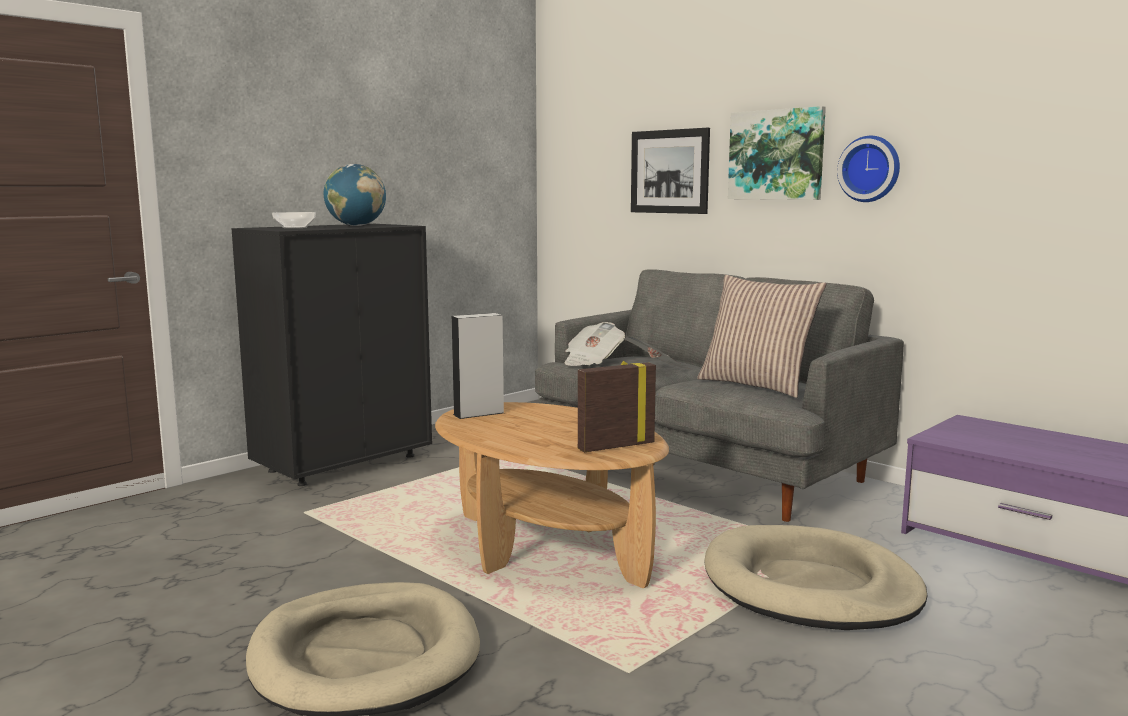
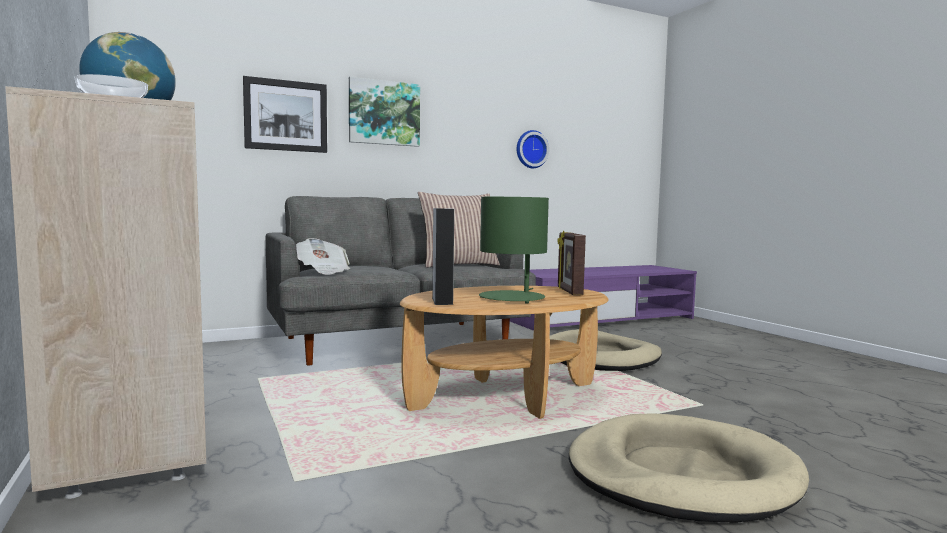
camera: 70 degrees left, 5 degrees down
black cabinet [232,224,432,486] -> beige cabinet [5,86,206,499]
newspaper [623,336,690,369] -> none
wall clock [837,136,900,202] -> wall clock moved to [517,130,549,168]
none -> green table lamp [479,197,549,304]

